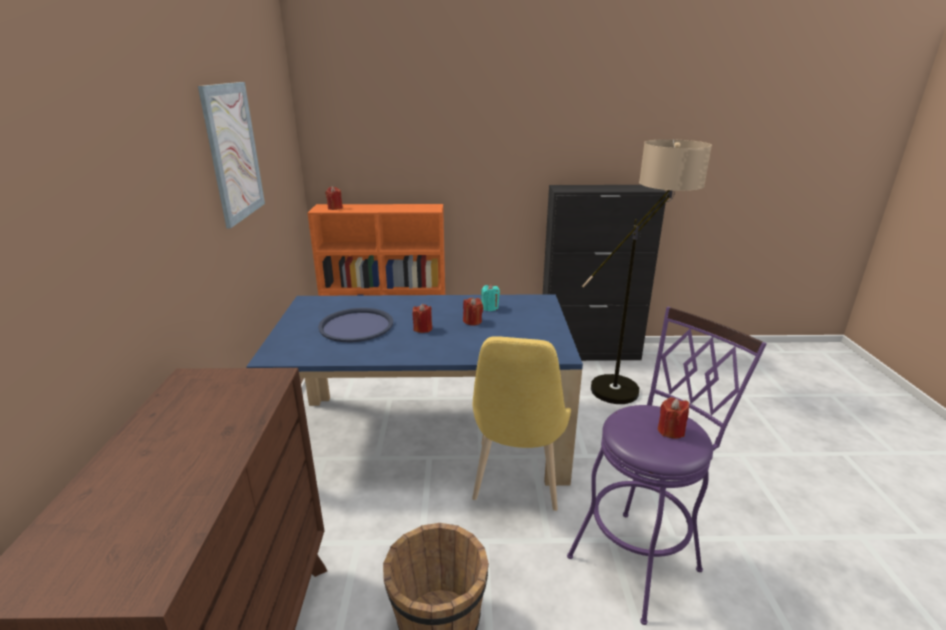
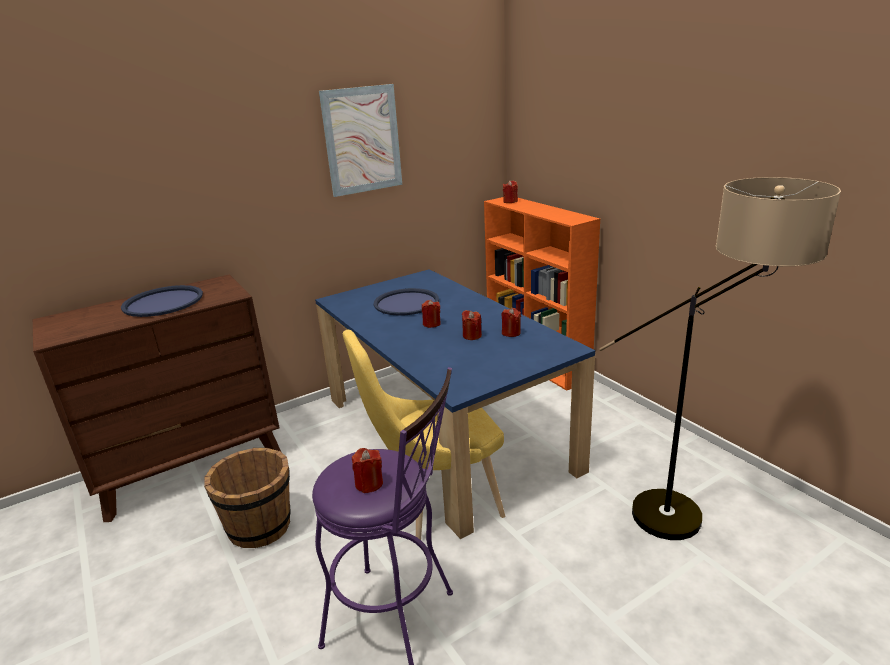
camera: 60 degrees right, 0 degrees up
turquoise candle [481,284,500,311] -> red candle [502,308,521,337]
black cabinet [543,185,667,361] -> none
none -> blue tray [121,285,203,317]

